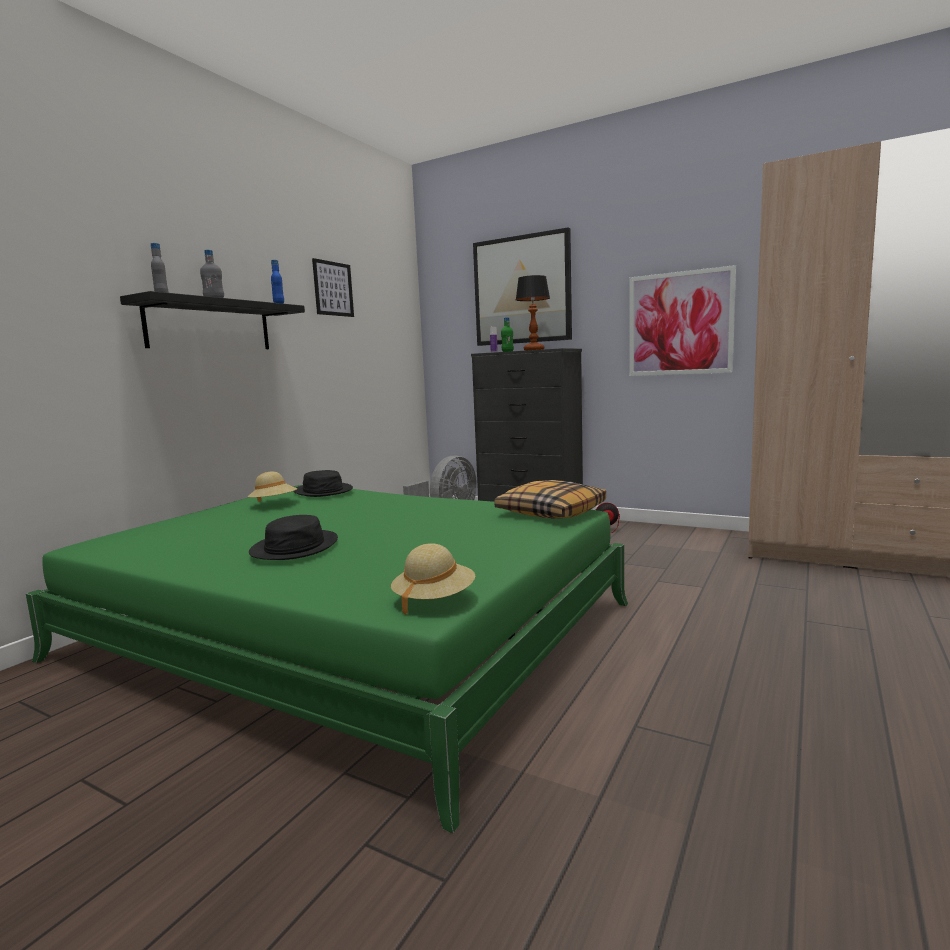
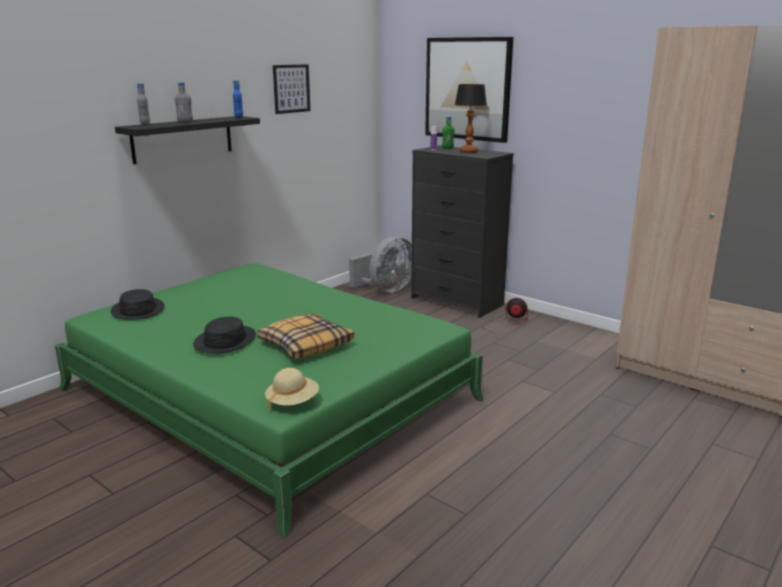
camera: 10 degrees right, 10 degrees up
beige hat [248,472,297,502] -> none
black hat [293,470,353,497] -> black hat moved to [111,289,165,320]
pillow [494,480,606,519] -> pillow moved to [257,313,354,359]
picture [629,265,736,376] -> none

